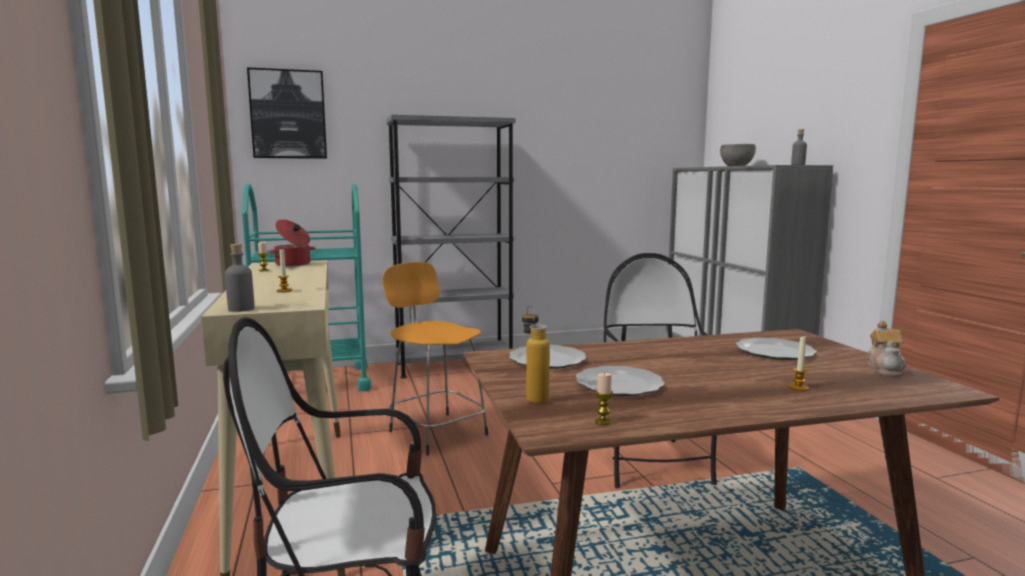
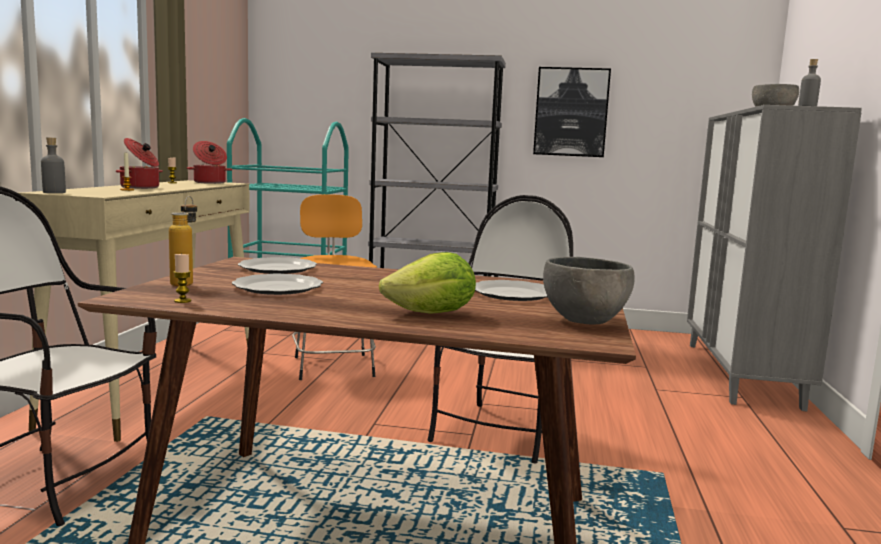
camera: 25 degrees right, 0 degrees up
picture [247,67,327,159] -> picture moved to [533,67,611,157]
candle [789,337,809,391] -> lettuce [379,252,476,314]
teapot [868,321,906,376] -> grey bowl [543,257,635,325]
none -> cooking pot [116,138,163,189]

